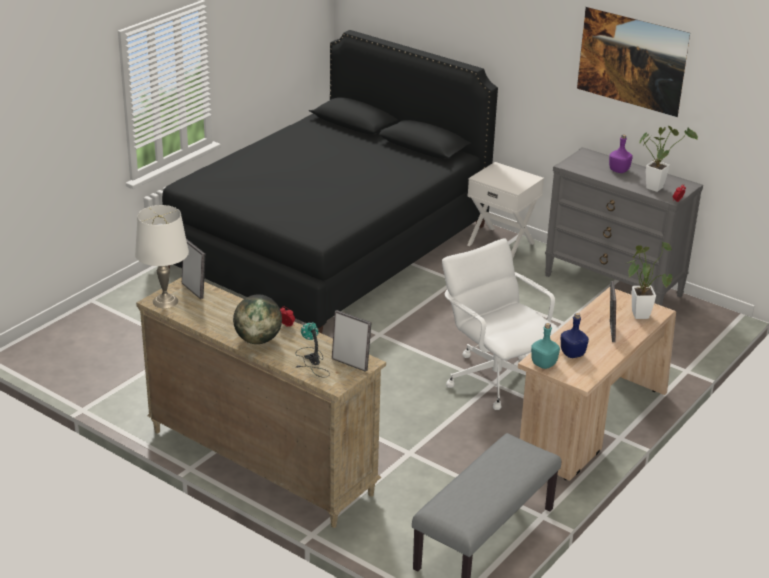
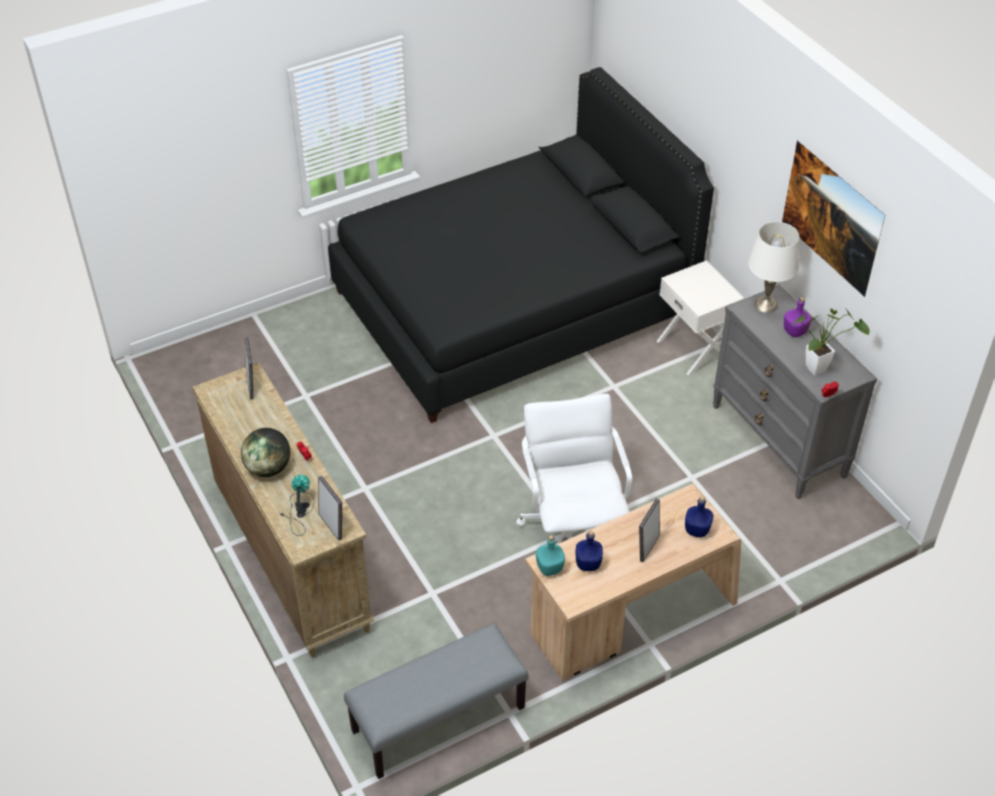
camera: 25 degrees right, 15 degrees up
white table lamp [135,205,189,308] -> white table lamp moved to [748,222,799,313]
potted plant [628,242,672,319] -> blue bottle [685,497,713,538]

